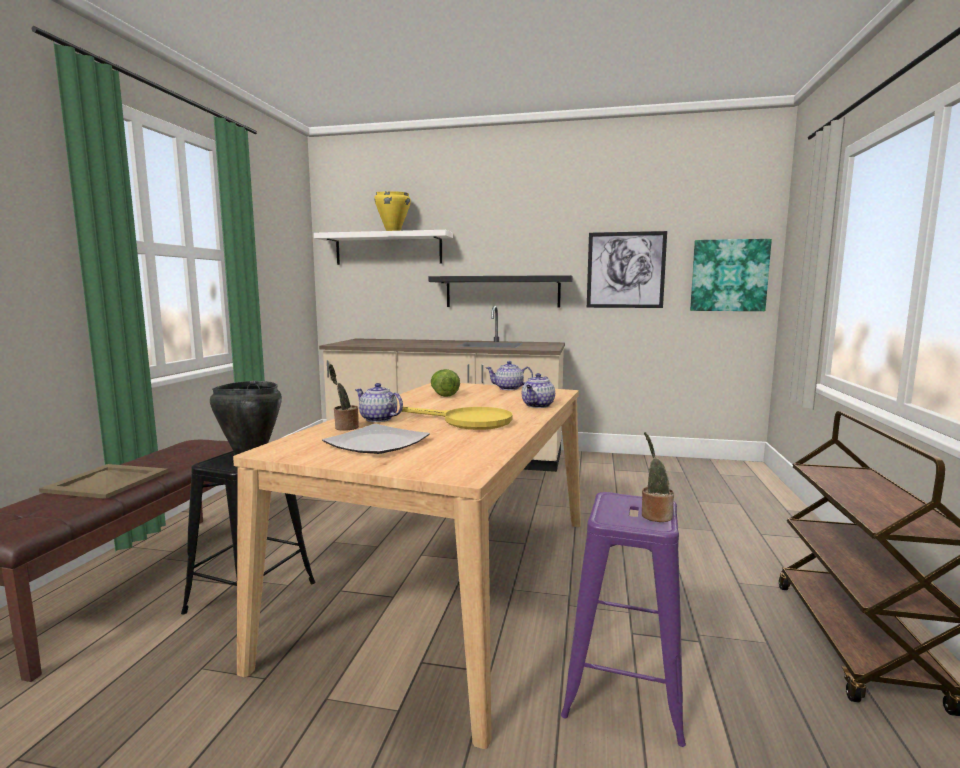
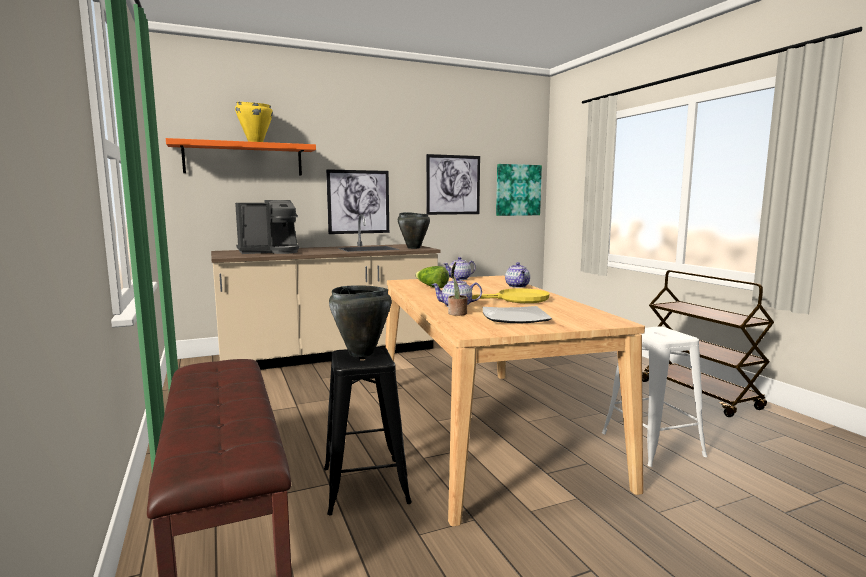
camera: 35 degrees left, 0 degrees up
beige tray [39,464,168,499] -> none
white shelf [314,230,453,265] -> orange shelf [166,138,316,175]
black shelf [429,275,573,308] -> picture [326,169,389,234]
purple stool [561,492,686,747] -> white stool [602,326,708,467]
potted plant [642,432,674,522] -> none
none -> coffee machine [235,200,299,254]
none -> black cooking pot [398,212,430,249]

